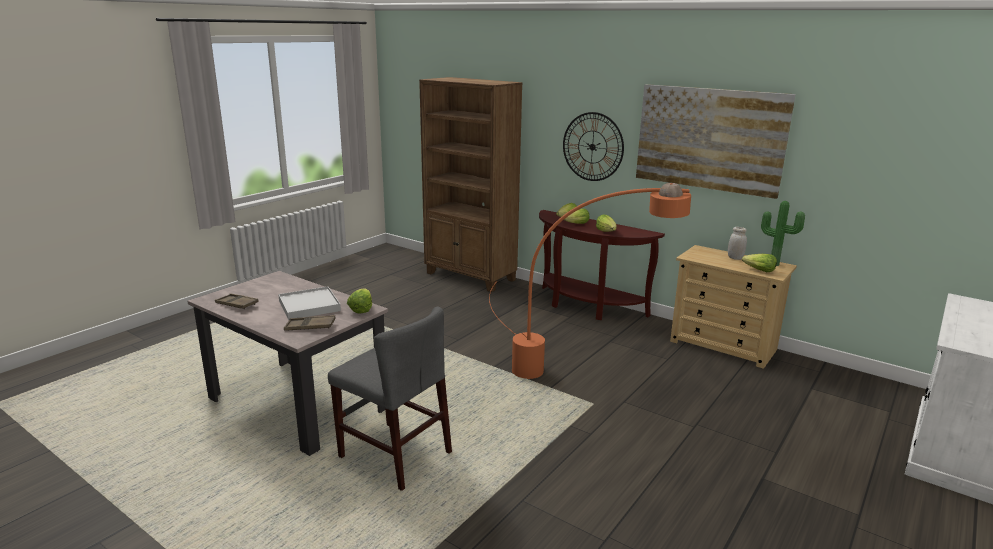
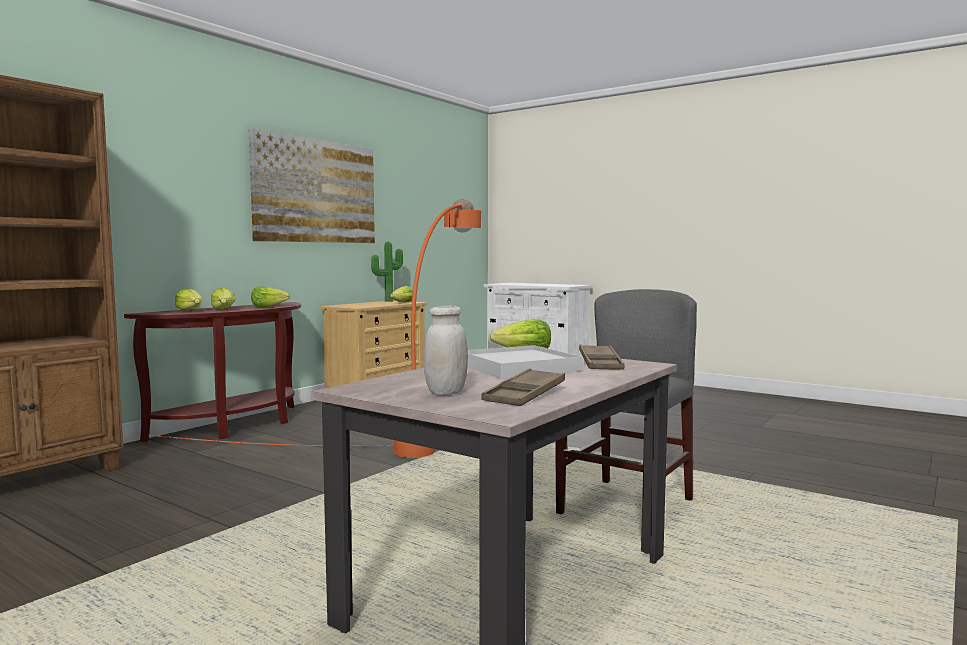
camera: 90 degrees left, 15 degrees down
wall clock [563,112,624,181] -> none
white jar [728,227,747,260] -> white jar moved to [424,306,468,395]

